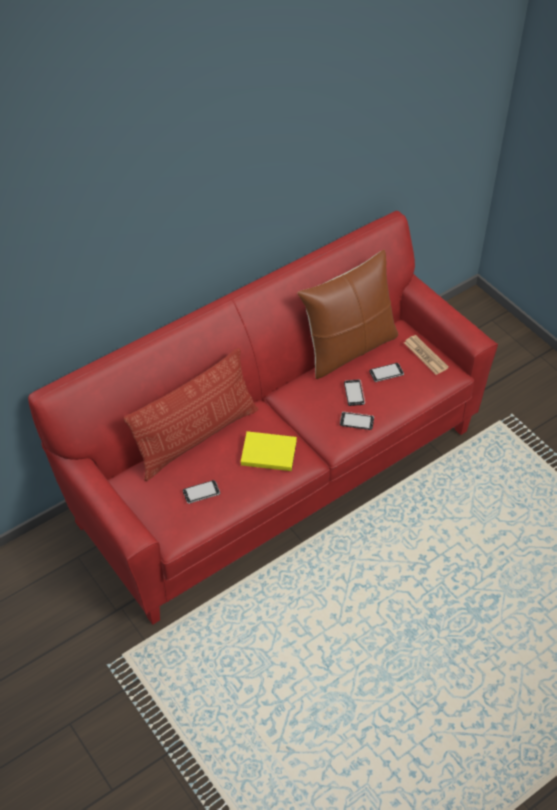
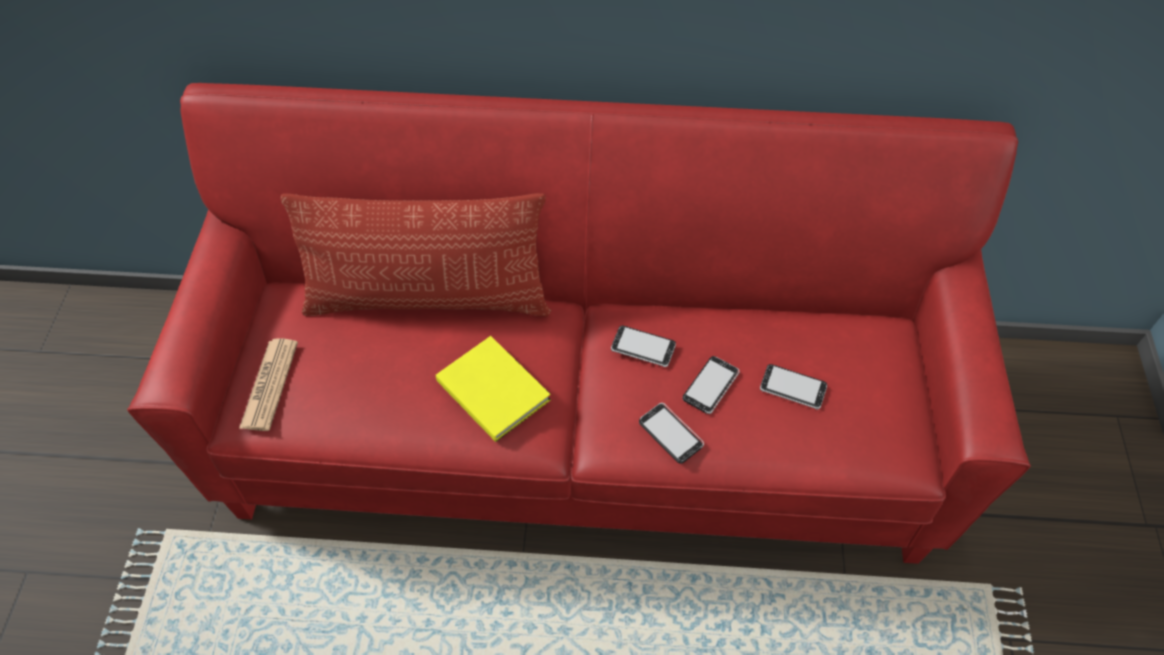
camera: 40 degrees right, 5 degrees up
phone [183,480,220,504] -> phone moved to [611,326,676,367]
brown pillow [298,250,398,379] -> none
newspaper [404,335,449,375] -> newspaper moved to [239,338,298,431]

